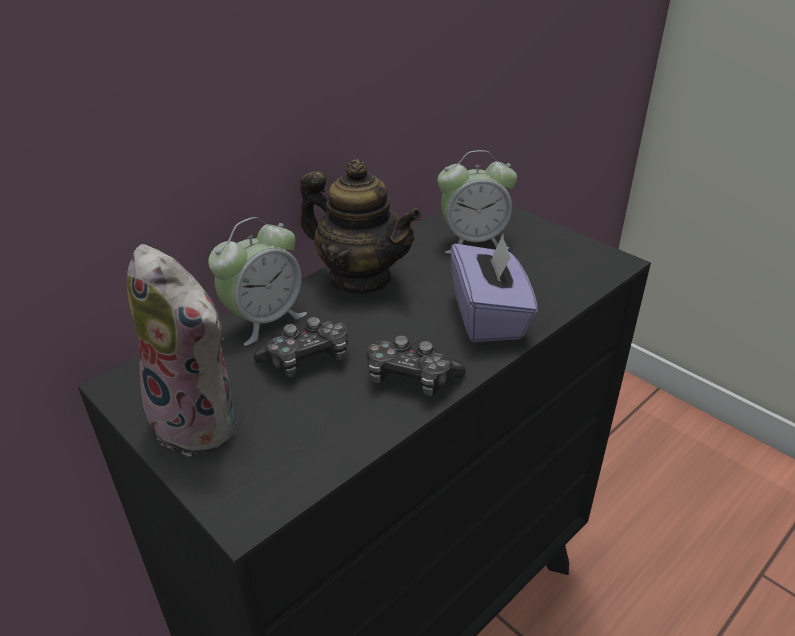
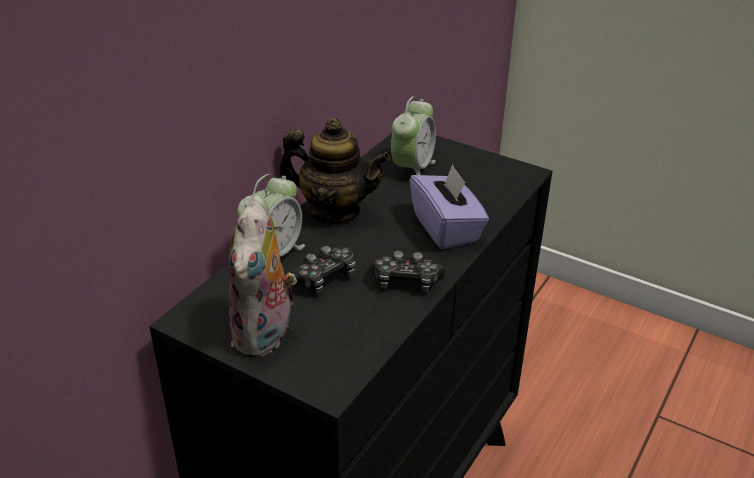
camera: 15 degrees left, 0 degrees up
plush toy [127,244,234,457] -> plush toy turned 75 degrees clockwise [229,200,297,357]
alarm clock [437,150,517,253] -> alarm clock turned 45 degrees counterclockwise [391,96,436,175]

